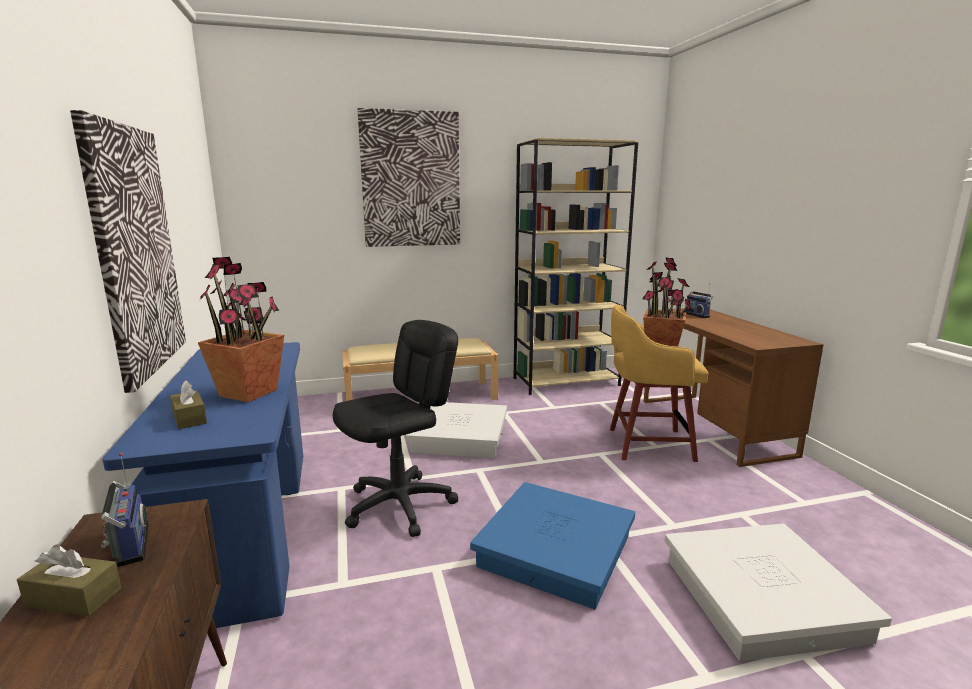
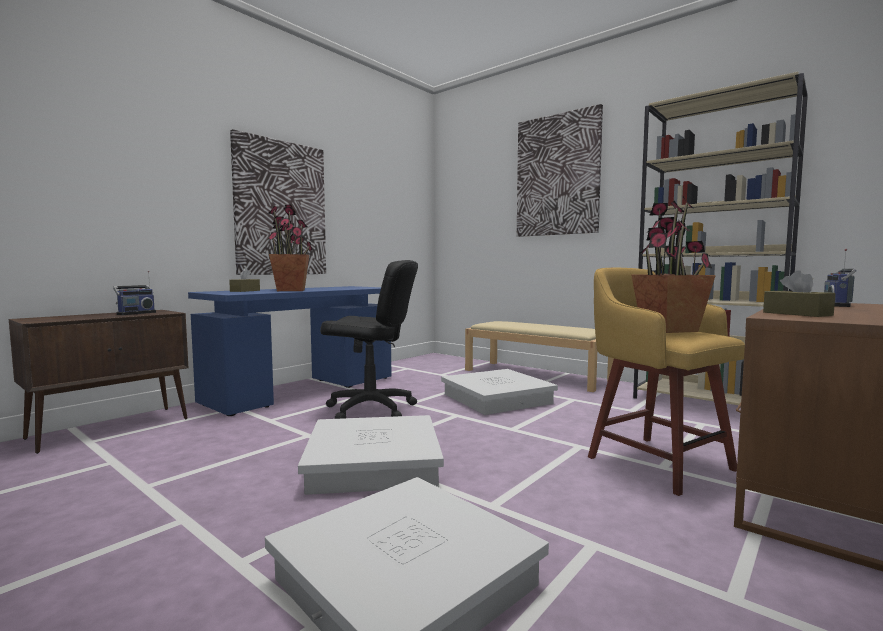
camera: 55 degrees right, 10 degrees down
brown tissue box [17,544,122,616] -> brown tissue box moved to [763,270,835,317]
blue storage box [470,482,635,609] -> white storage box [298,415,444,495]

